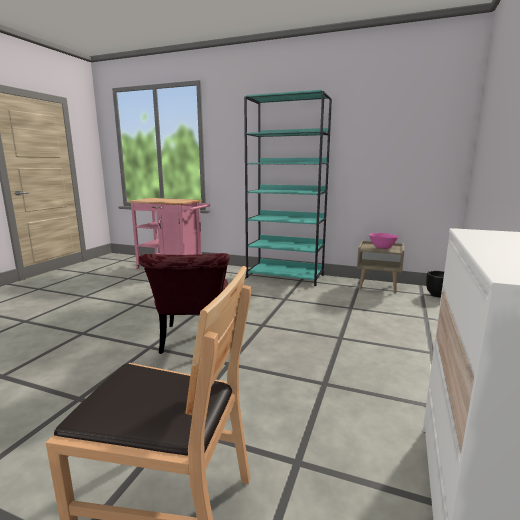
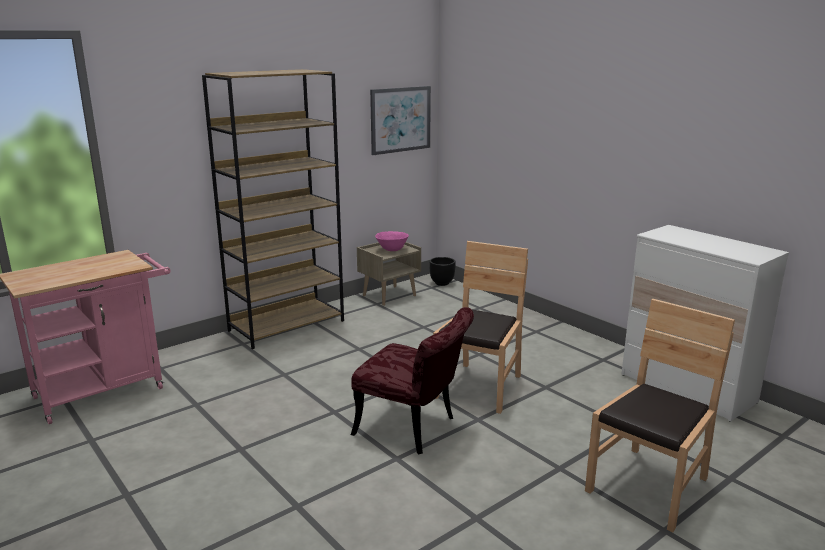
camera: 60 degrees left, 5 degrees up
turquoise bookcase [244,90,332,286] -> brown bookcase [202,69,344,349]
none -> picture [370,86,431,155]
none -> brown chair [433,241,528,414]

